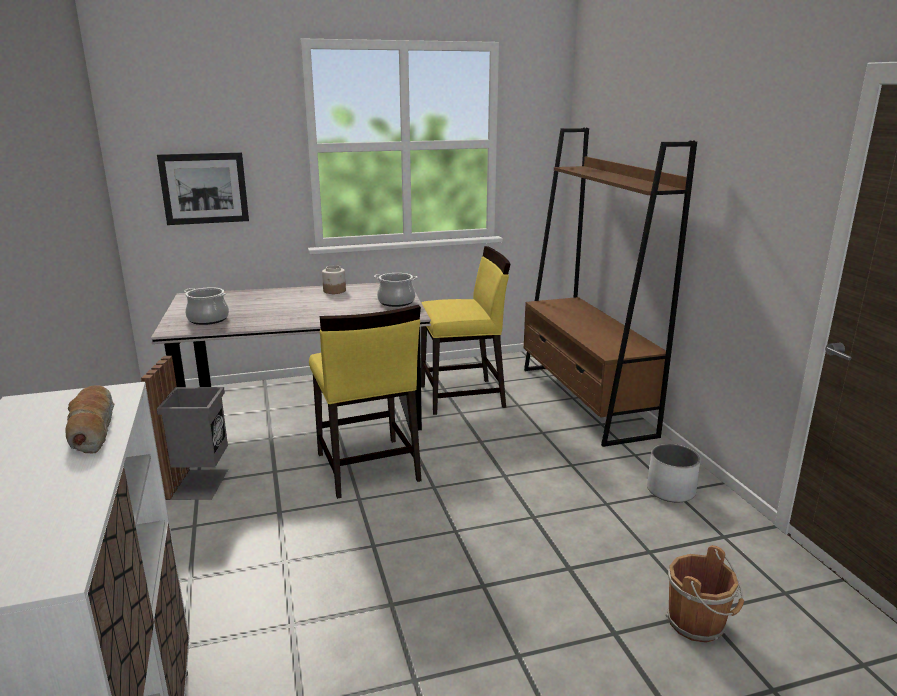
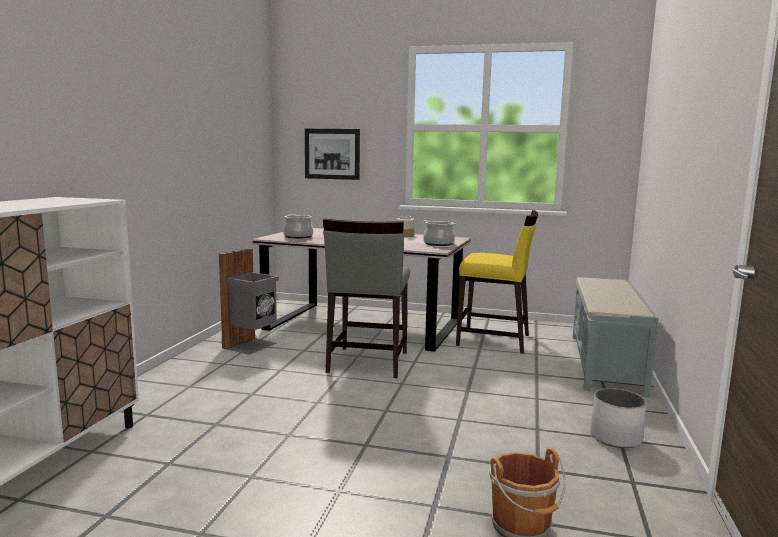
camera: 30 degrees right, 10 degrees down
bread [66,385,114,454] -> none
yellow chair [309,305,421,499] -> grey chair [323,219,410,378]
brown bookcase [524,128,697,447] -> grey bench [573,277,660,397]

